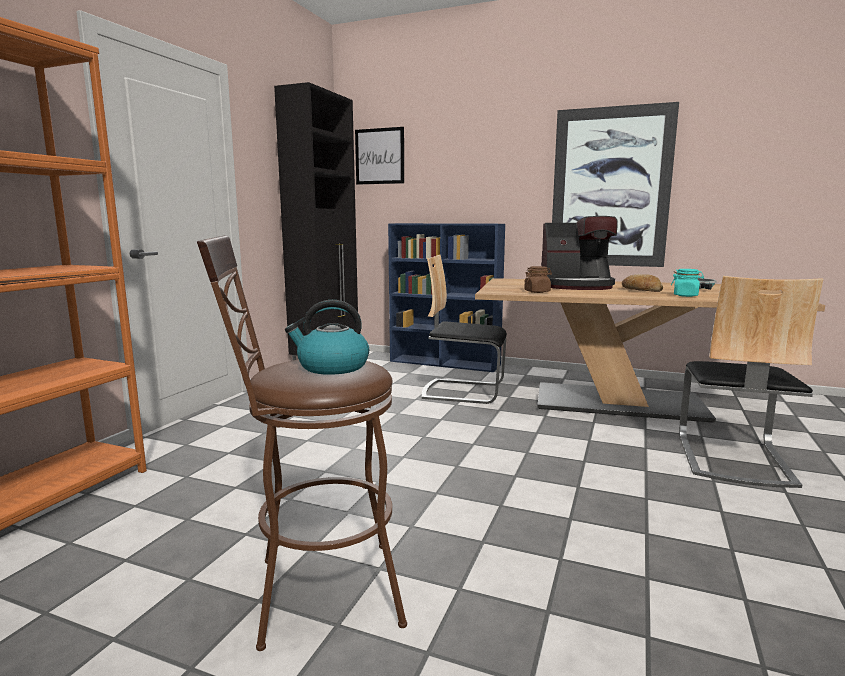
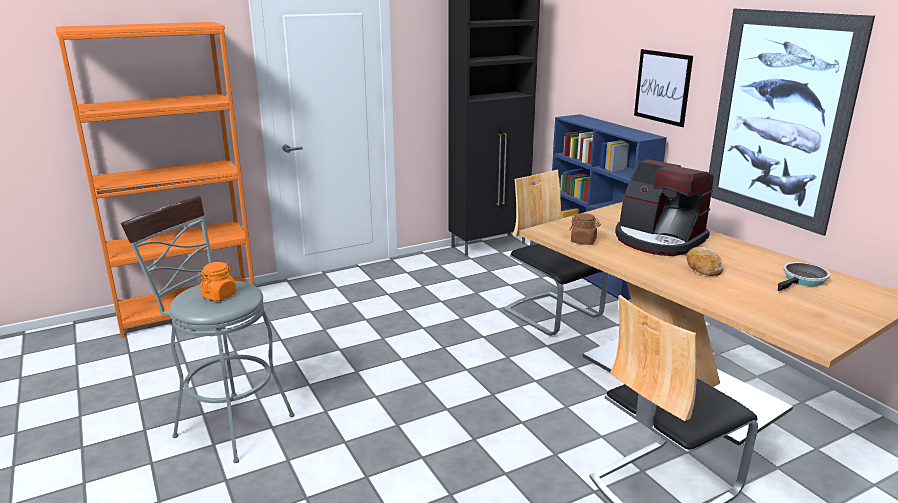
camera: 40 degrees right, 10 degrees up
brown stool [197,235,407,651] -> grey stool [121,196,295,463]
kettle [285,300,369,375] -> orange jar [200,262,236,301]
picture [355,127,404,185] -> picture moved to [634,49,693,127]
turquoise jar [671,269,704,297] -> none

